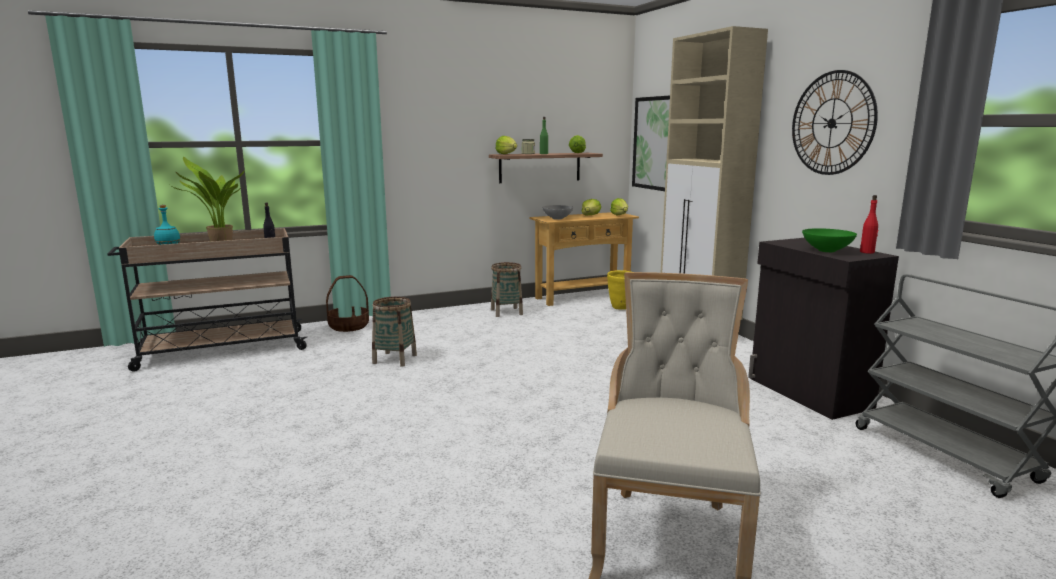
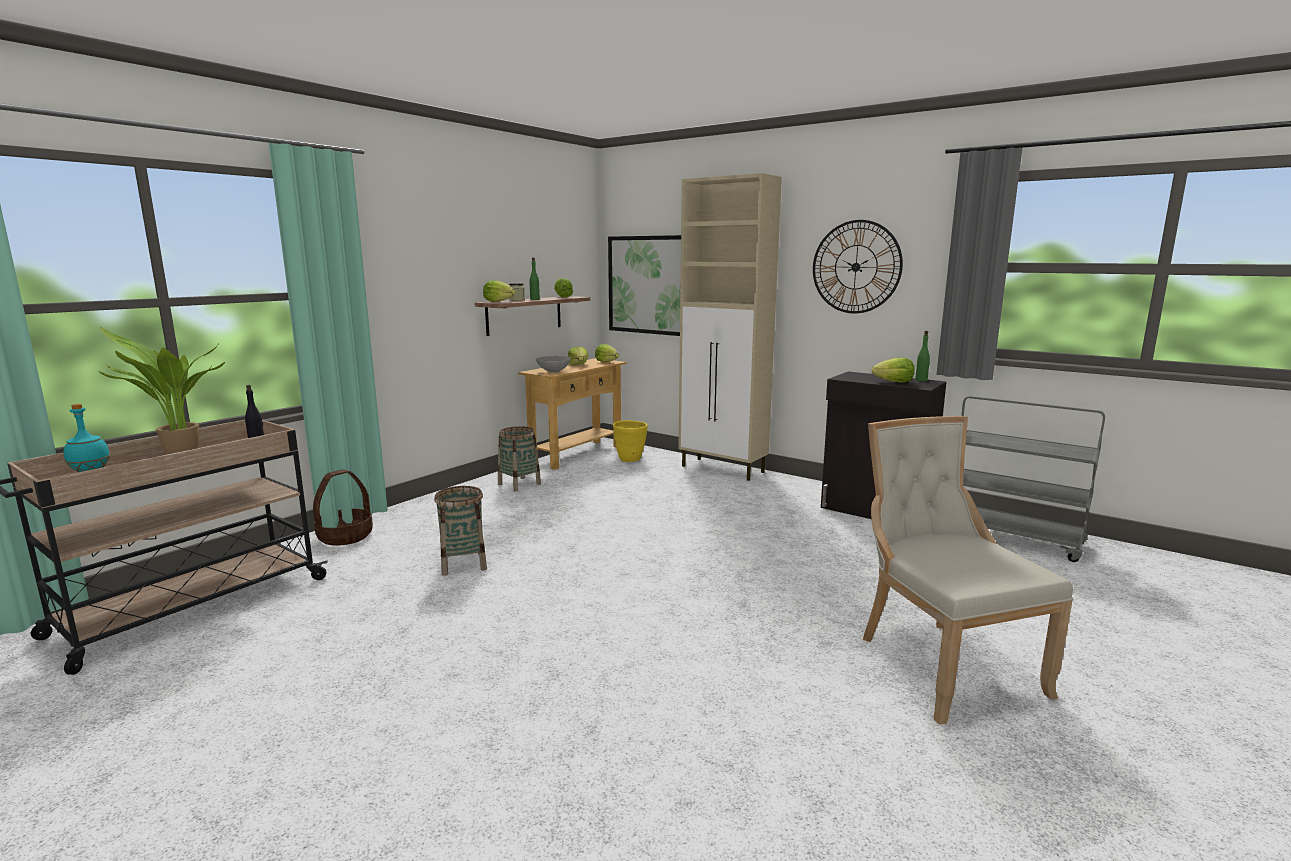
camera: 30 degrees left, 0 degrees up
green bowl [802,228,857,252] -> lettuce [872,358,915,383]
red bottle [860,195,878,254] -> green bottle [915,331,930,382]

